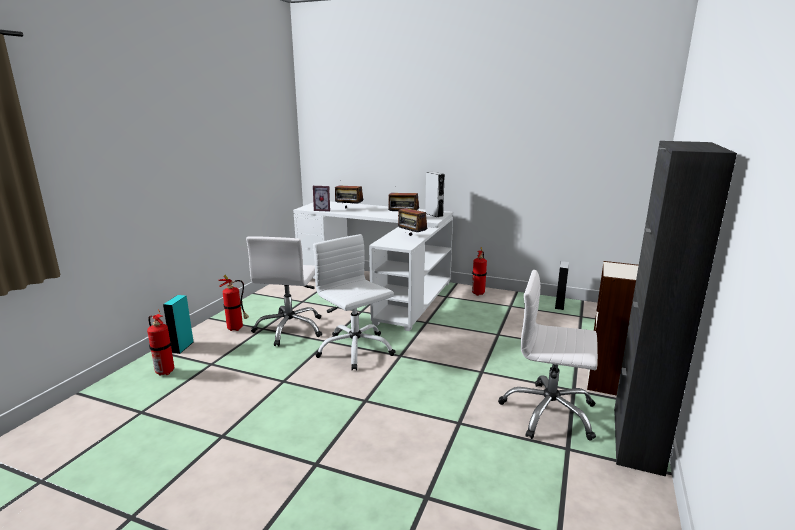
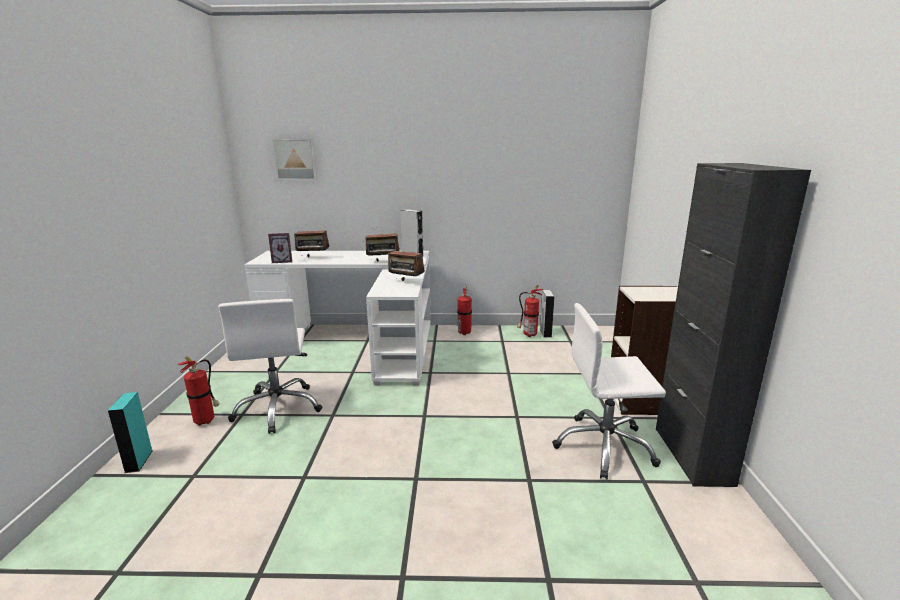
camera: 20 degrees left, 0 degrees up
fire extinguisher [147,310,174,376] -> fire extinguisher moved to [517,285,543,337]
white office chair [313,234,396,371] -> none
none -> picture [272,139,317,180]

